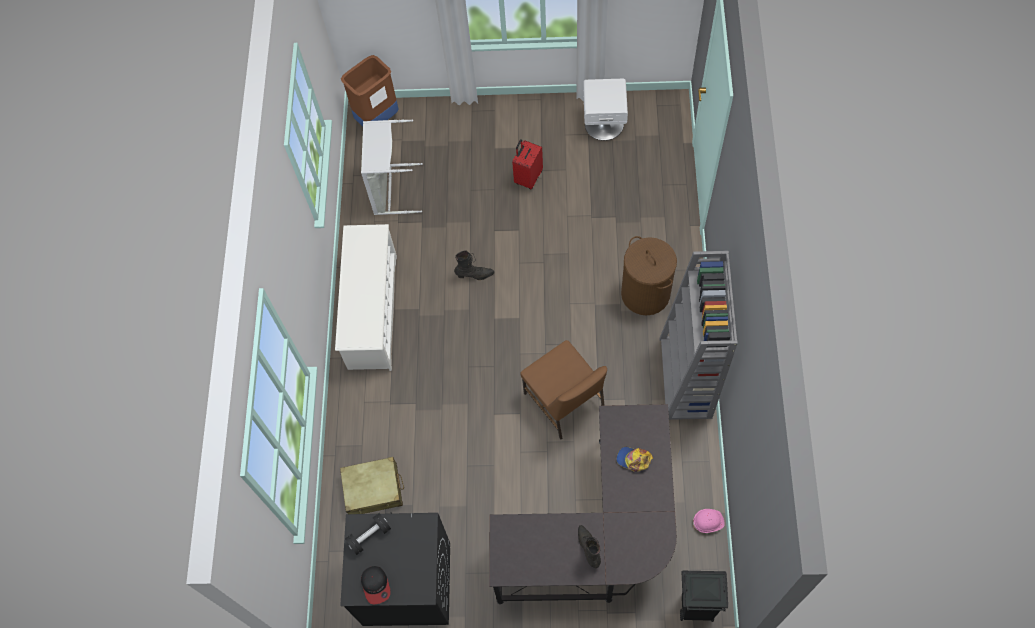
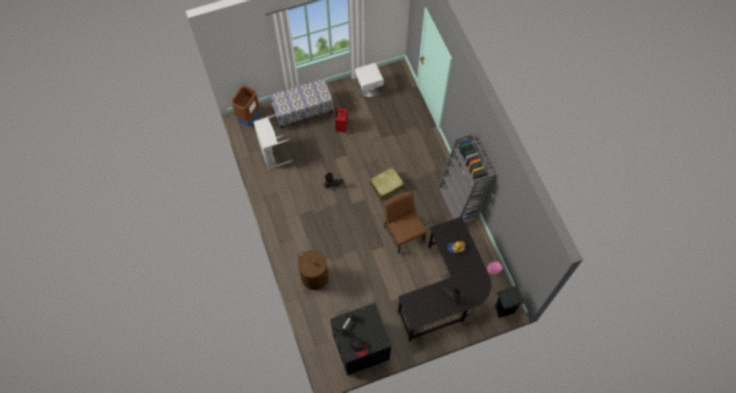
camera: 25 degrees left, 0 degrees up
white shoe rack [335,224,397,371] -> none
beige suitcase [340,457,404,514] -> beige suitcase moved to [370,167,404,201]
brown chair [520,340,607,440] -> brown chair turned 150 degrees counterclockwise [384,191,427,254]
brown laundry basket [621,236,677,315] -> brown laundry basket moved to [298,250,329,290]
none -> bench [270,79,333,129]

